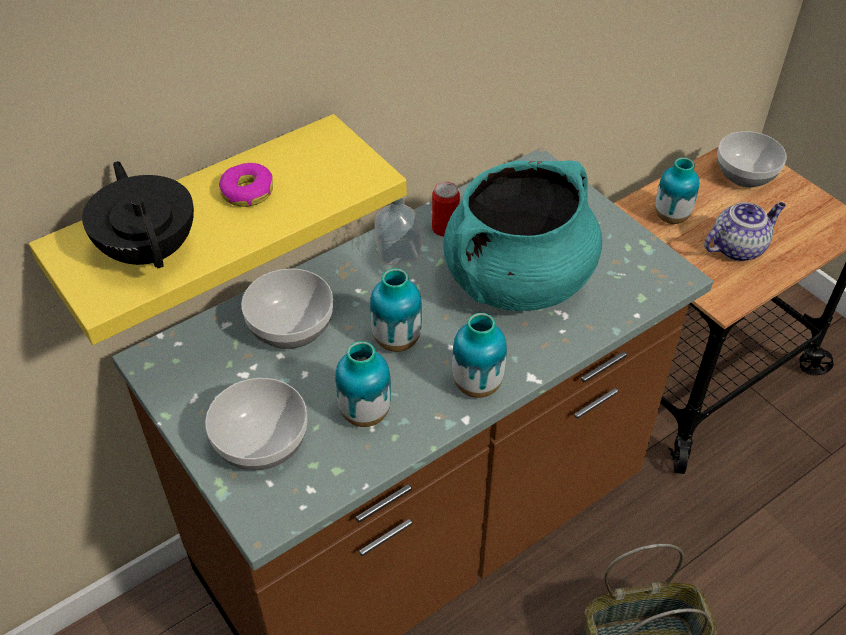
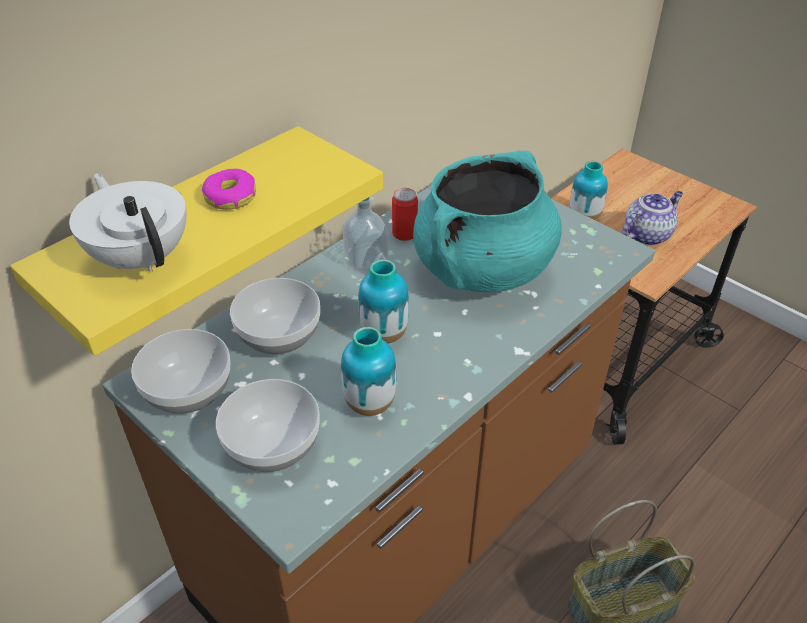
camera: 10 degrees left, 5 degrees down
black teapot [82,161,194,268] -> white teapot [69,173,186,272]
vase [452,313,507,398] -> none
bowl [717,131,787,187] -> bowl moved to [131,329,230,414]

